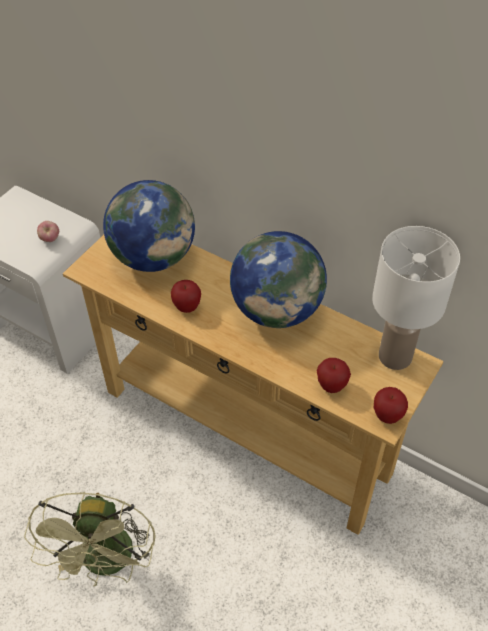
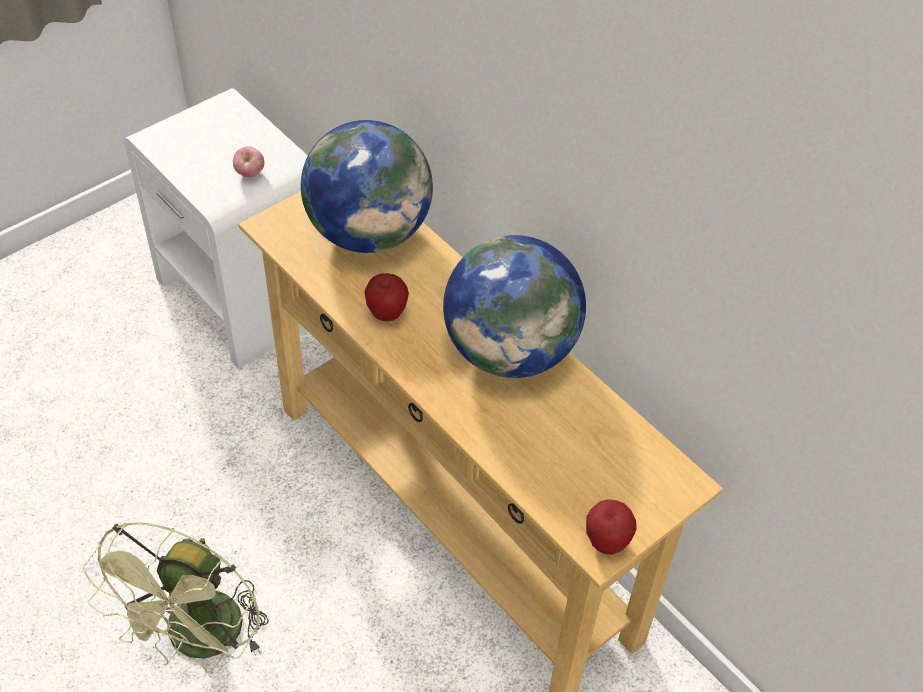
camera: 15 degrees right, 0 degrees up
apple [316,358,351,393] -> none
white table lamp [372,226,460,370] -> none

